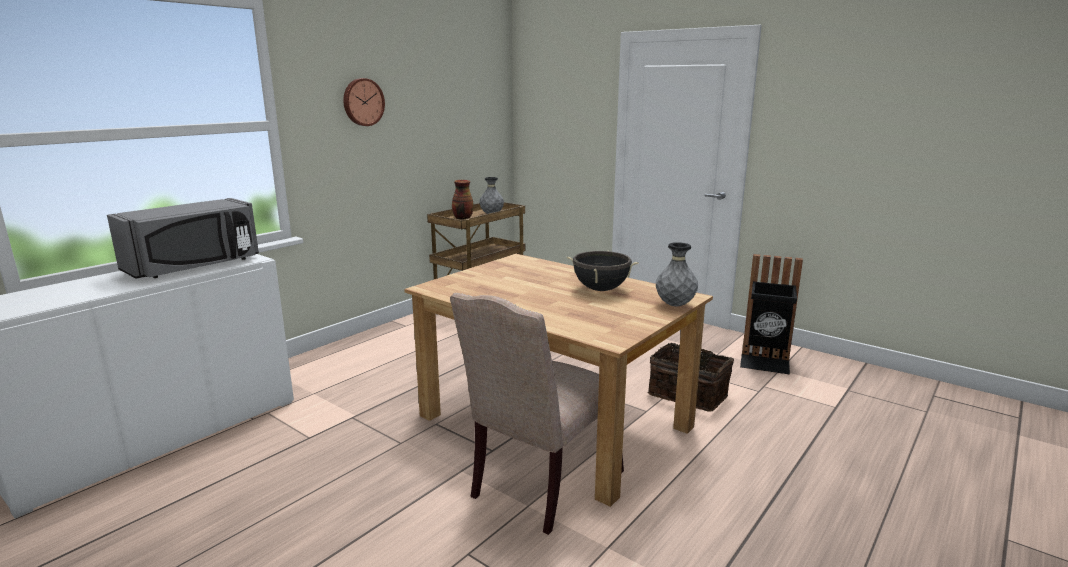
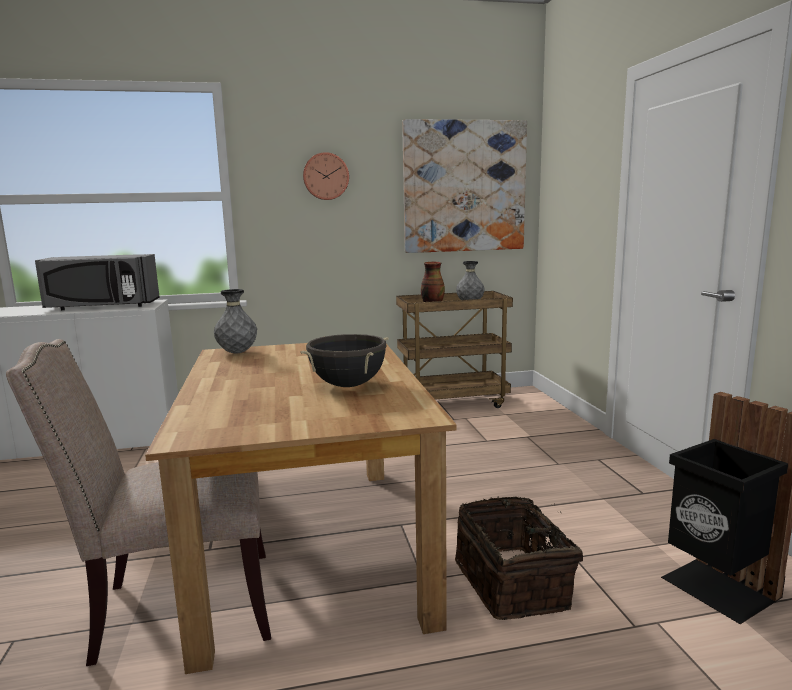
camera: 40 degrees right, 5 degrees down
grey vase [656,242,698,306] -> grey vase moved to [214,289,257,354]
none -> picture [402,119,527,253]

